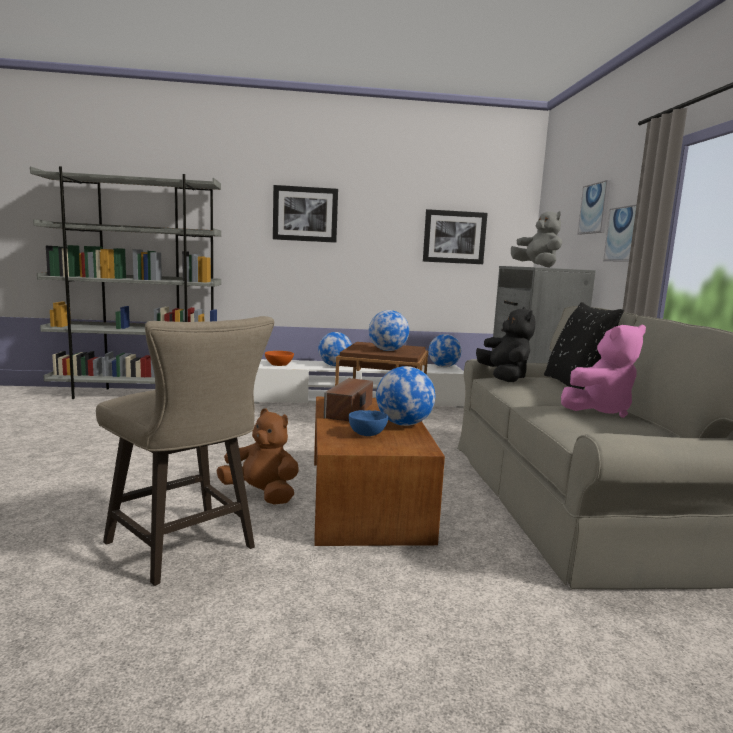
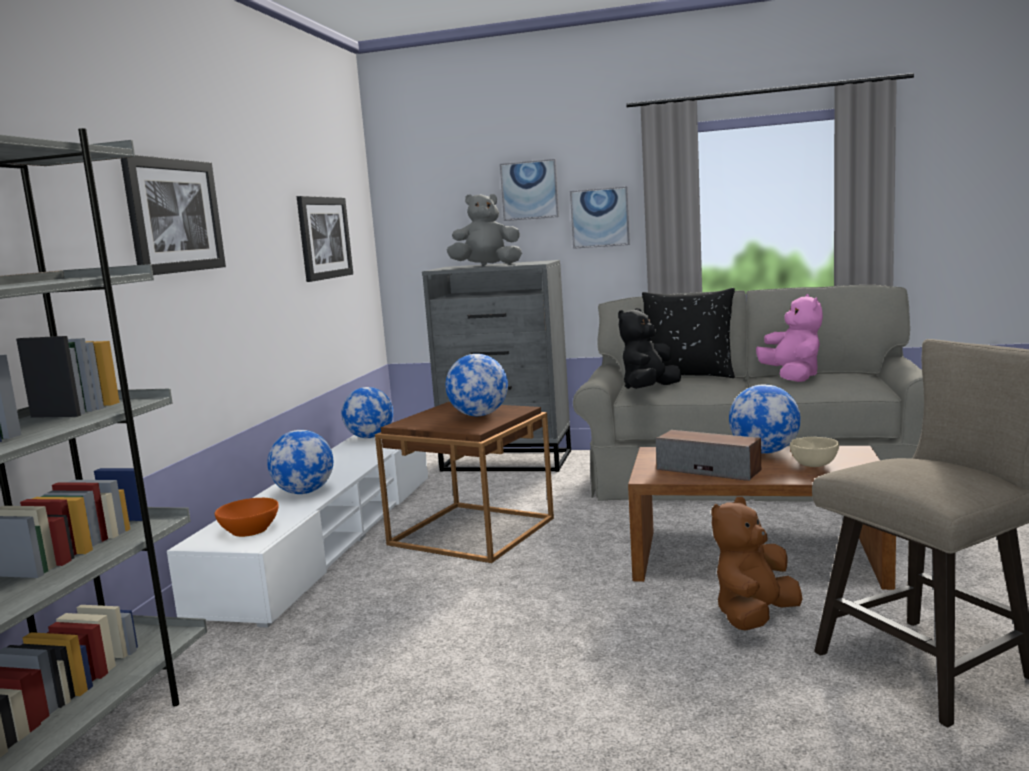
camera: 70 degrees left, 0 degrees up
blue bowl [349,410,388,436] -> beige bowl [790,437,839,467]
black plush toy [476,307,535,382] -> black plush toy turned 60 degrees counterclockwise [618,309,681,389]

